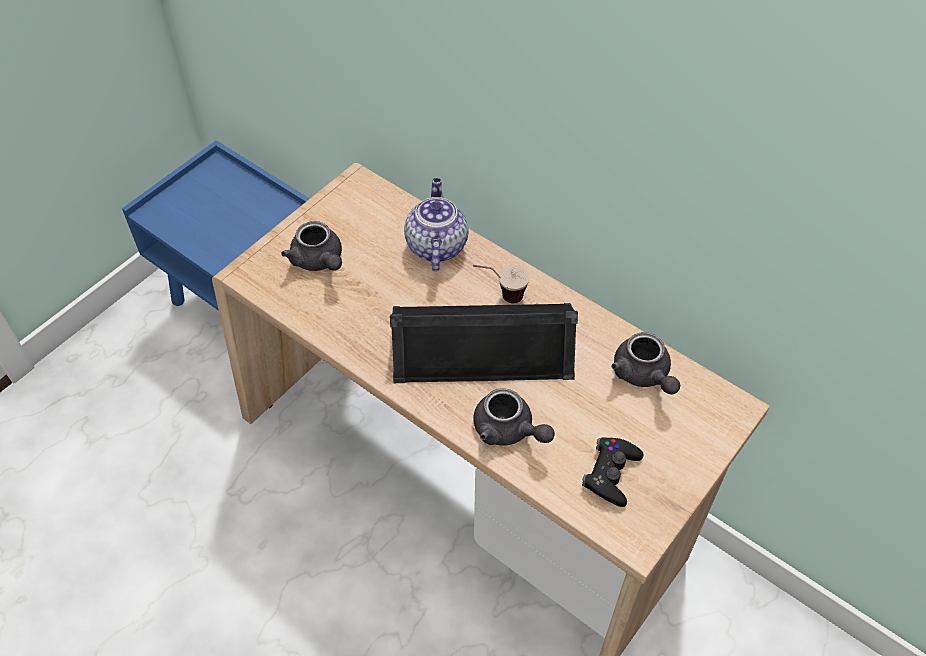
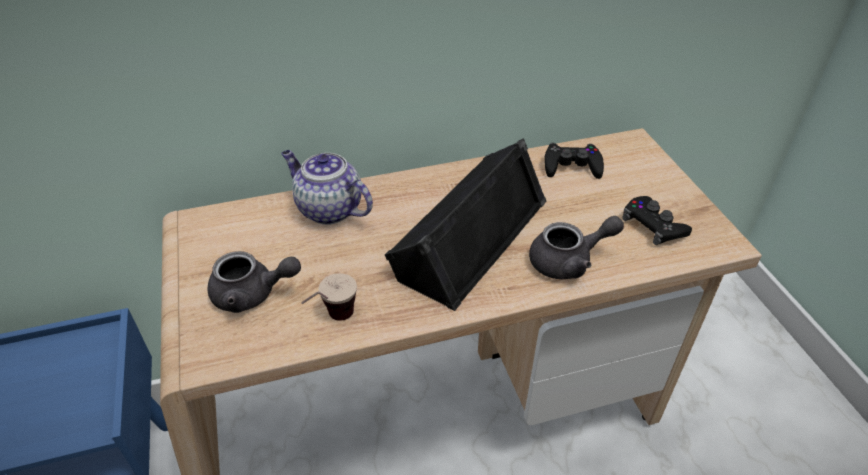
camera: 55 degrees left, 10 degrees down
cup [473,265,530,303] -> cup moved to [301,273,357,321]
grey teapot [611,332,680,395] -> black game controller [545,143,604,179]

